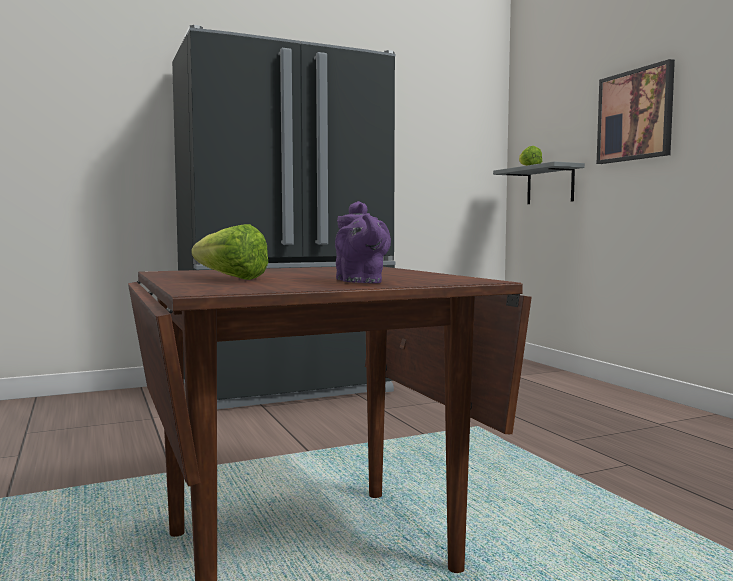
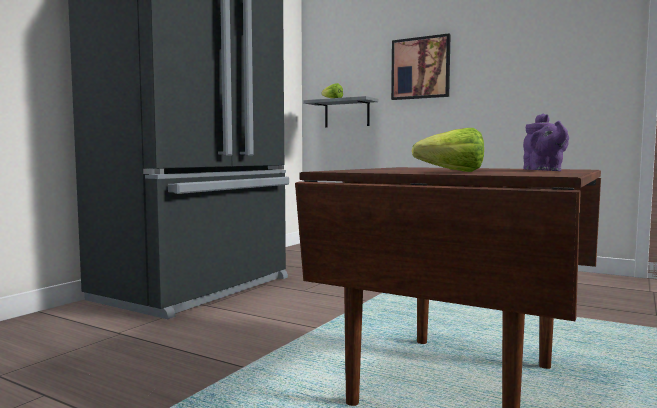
camera: 35 degrees left, 0 degrees up
purple teapot [335,201,391,283] -> purple teapot turned 45 degrees clockwise [523,114,569,171]

